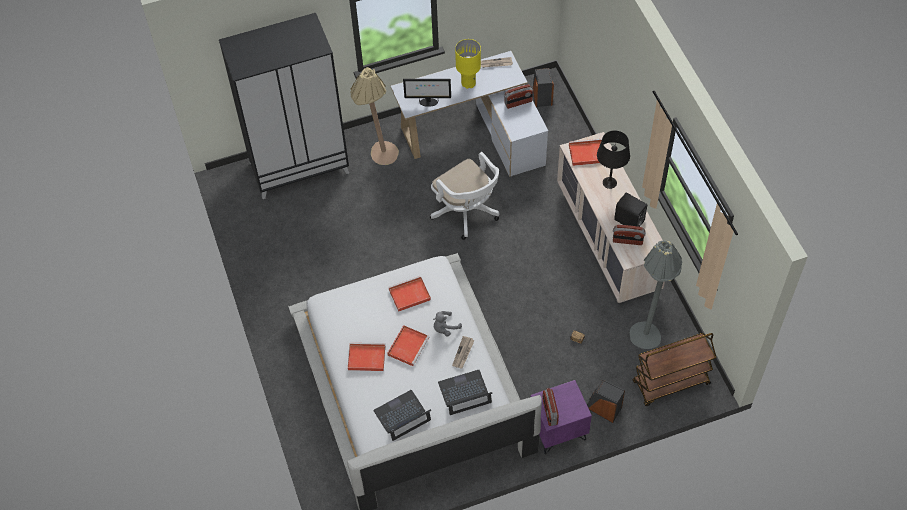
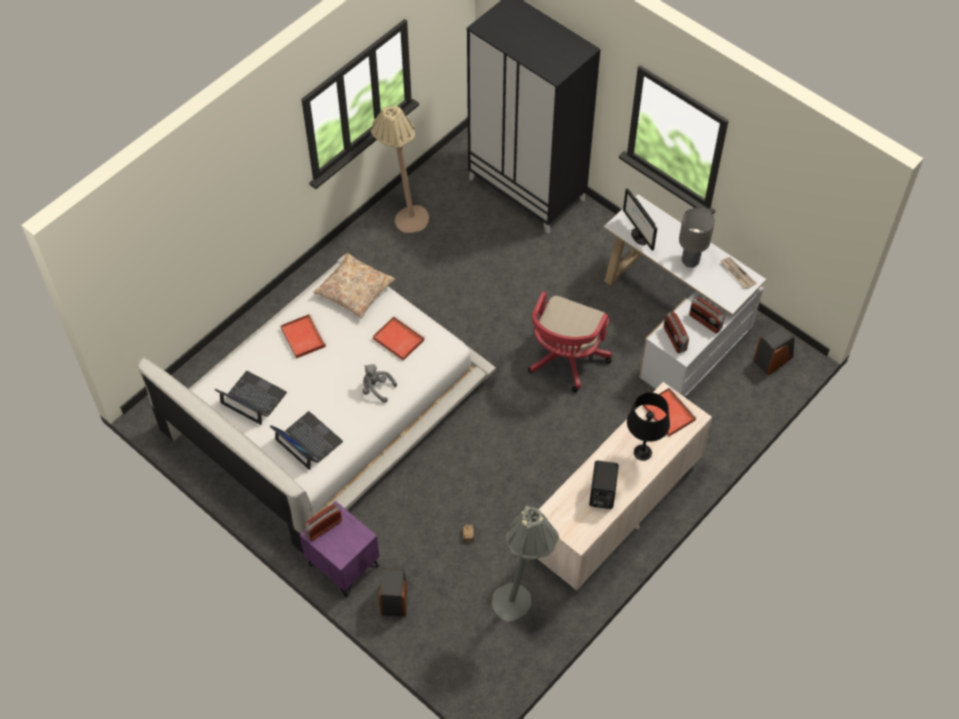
camera: 60 degrees right, 0 degrees up
beige floor lamp [350,67,399,165] -> beige floor lamp moved to [371,106,429,233]
red tray [387,325,429,366] -> none
white office chair [430,152,499,240] -> red office chair [528,291,612,392]
newspaper [452,336,475,368] -> none
yellow table lamp [455,39,481,89] -> grey table lamp [679,207,715,268]
radio [613,225,646,245] -> radio moved to [664,311,689,353]
brown cart [632,333,717,406] -> none
none -> beige pillow [313,253,395,319]

